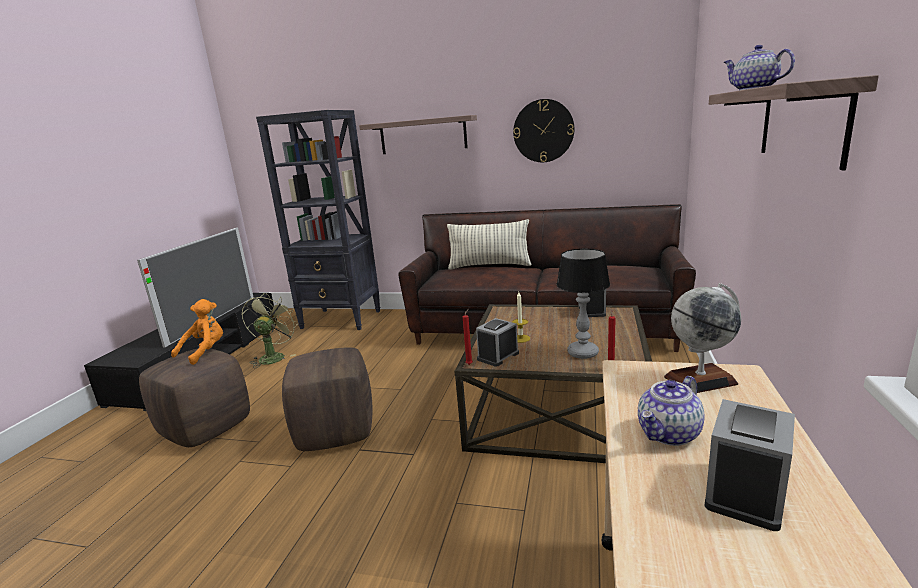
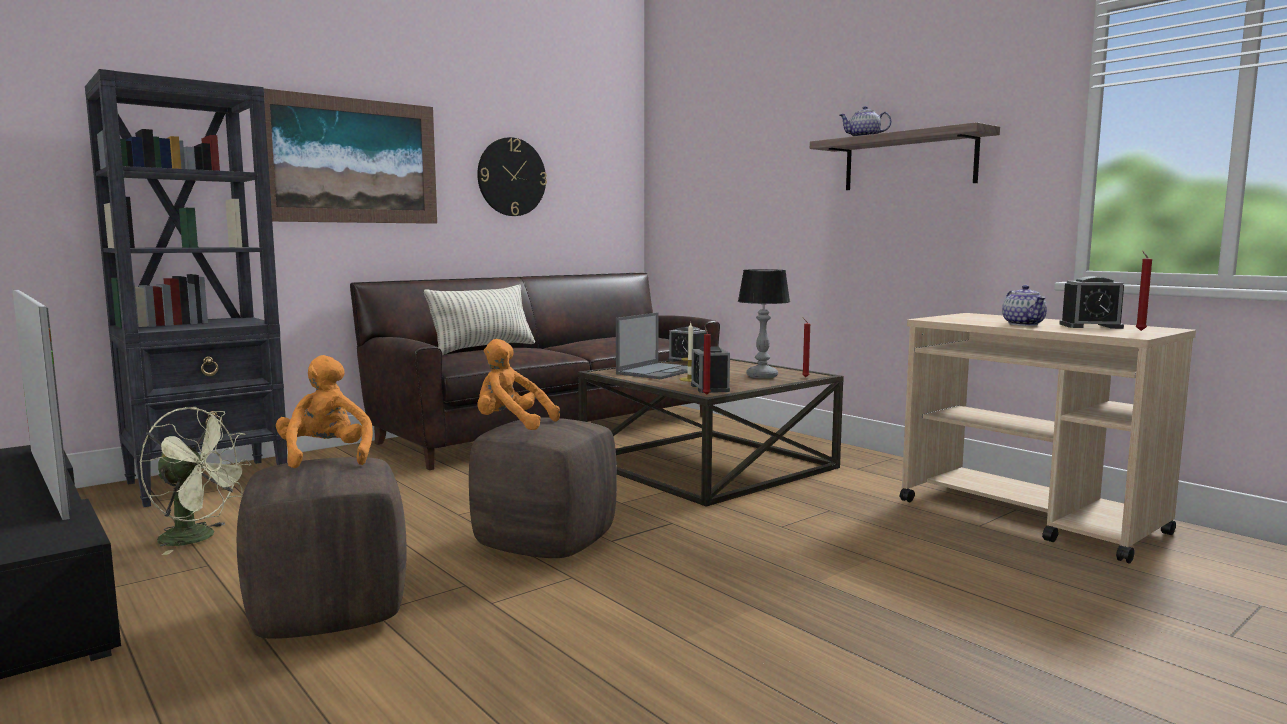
camera: 55 degrees left, 10 degrees down
green fan [241,293,298,368] -> green fan turned 150 degrees clockwise [139,407,251,555]
shelf [359,115,477,154] -> picture [264,88,437,224]
globe [664,283,741,393] -> none
alarm clock [705,399,795,531] -> alarm clock turned 60 degrees counterclockwise [1059,276,1124,329]
none -> orange plush toy [477,339,560,430]
none -> laptop [616,312,688,379]
none -> red candle [1136,251,1152,331]

